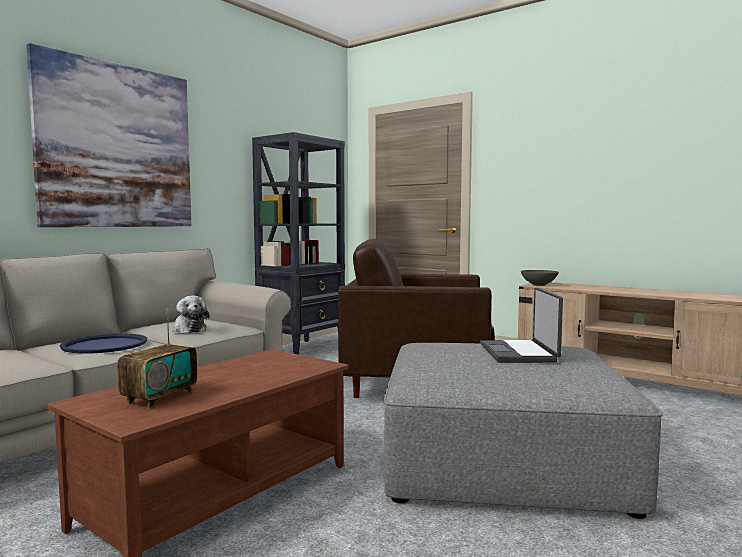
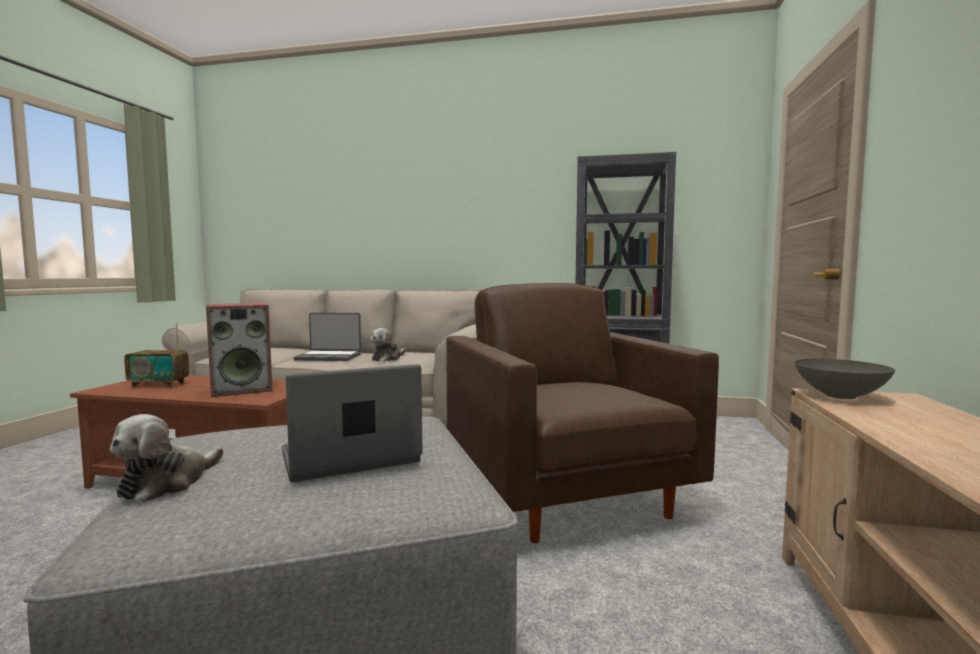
camera: 65 degrees right, 0 degrees up
picture [26,43,192,227] -> none
blue tray [60,334,147,353] -> laptop [293,313,361,361]
none -> plush toy [110,414,224,502]
none -> speaker [206,303,272,397]

